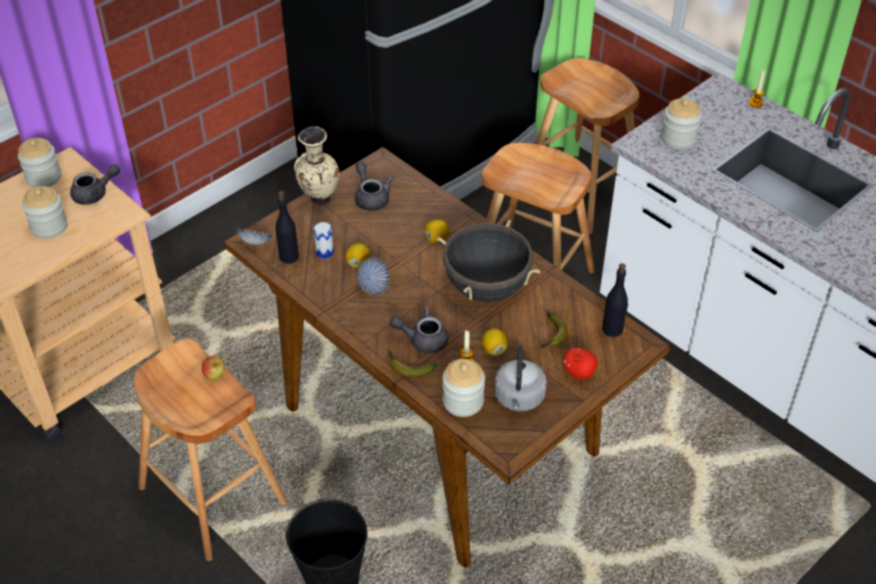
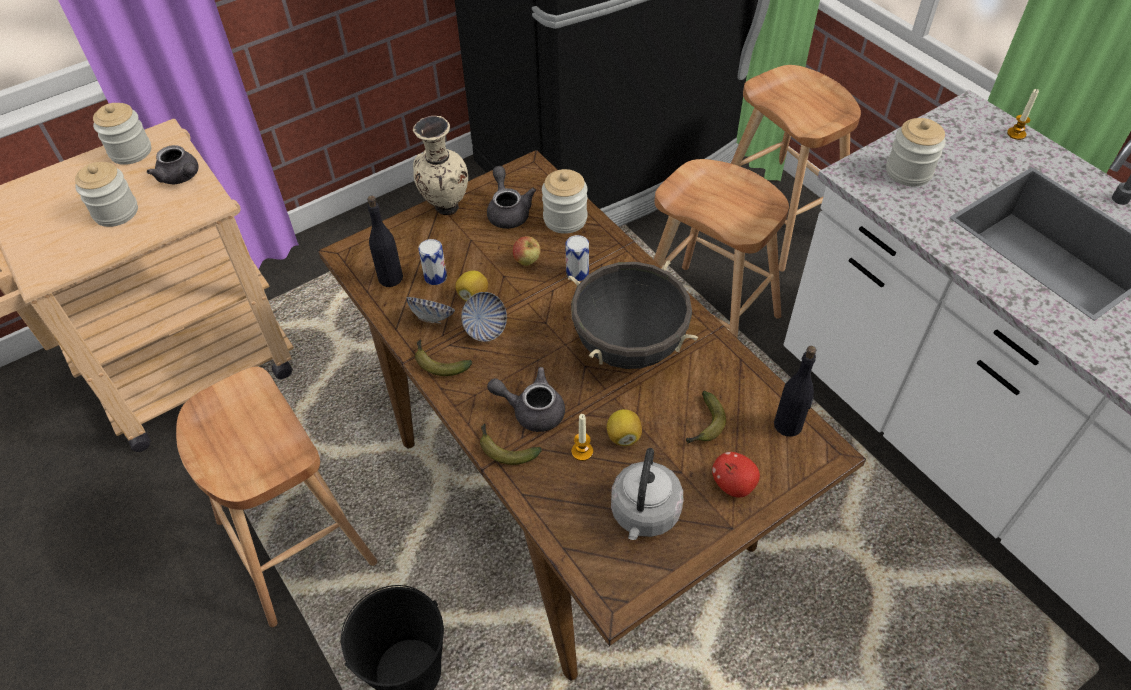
camera: 10 degrees right, 5 degrees up
grey teapot [70,165,120,205] -> grey teapot turned 60 degrees clockwise [147,145,199,184]
apple [202,356,225,381] -> apple moved to [513,236,540,266]
bowl [236,228,273,246] -> bowl moved to [407,297,455,324]
lemon [424,220,449,243] -> can [565,235,589,281]
jar [443,358,485,417] -> jar moved to [542,169,588,234]
none -> banana [415,340,472,376]

